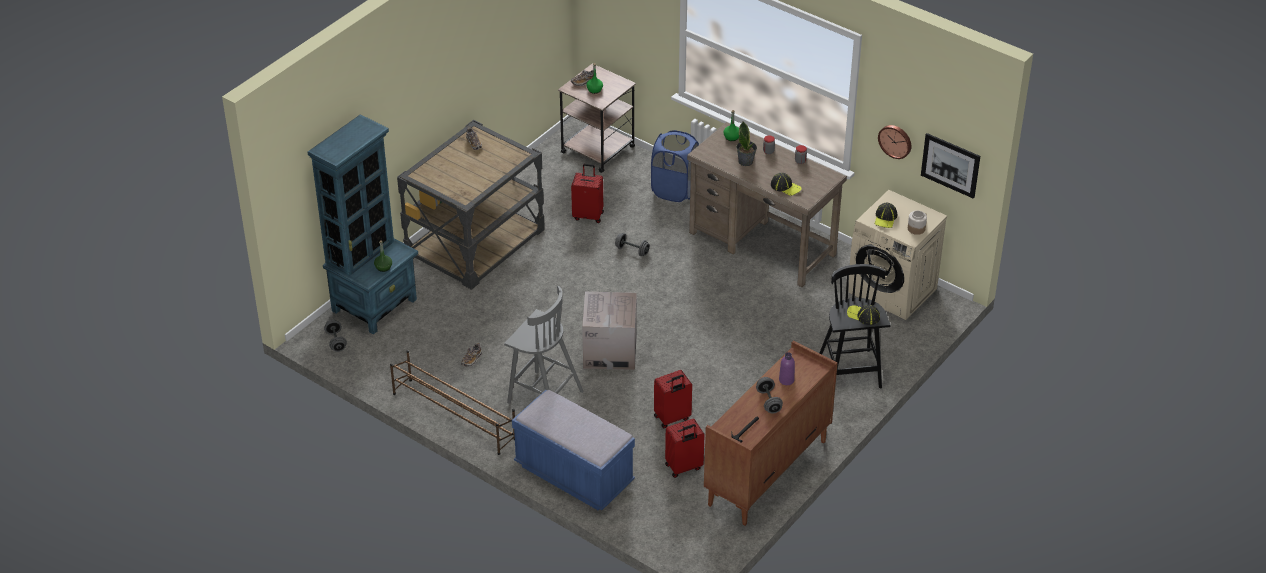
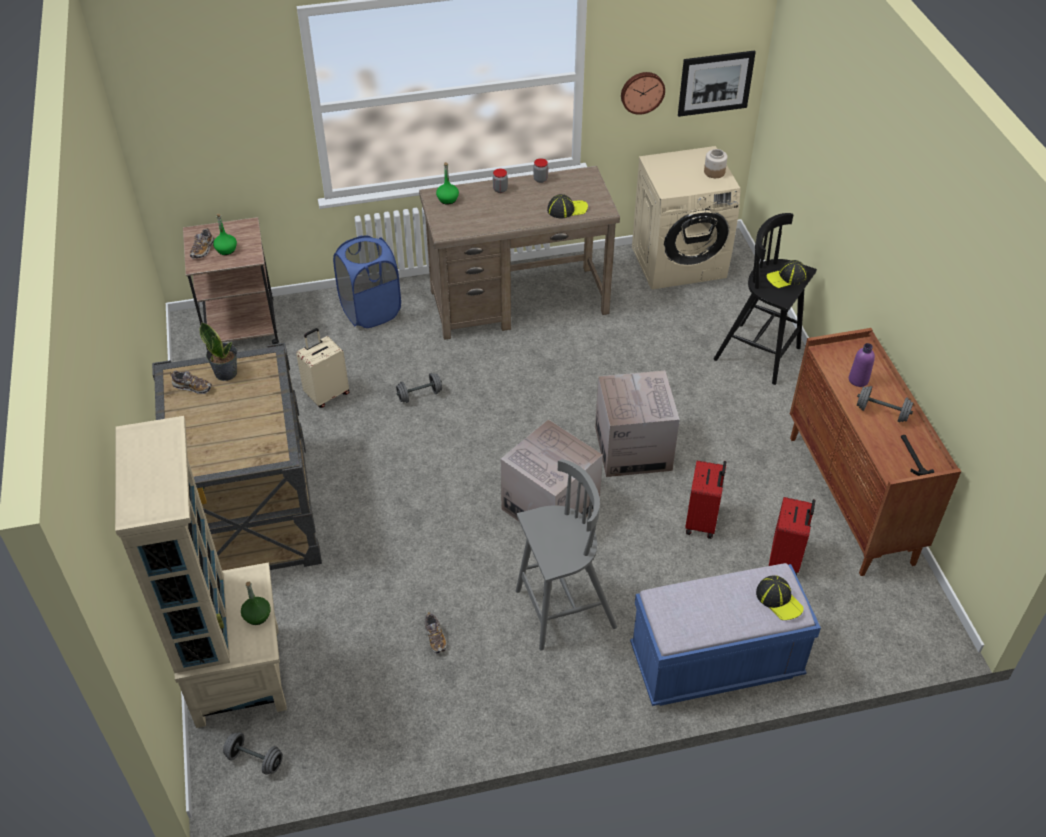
camera: 50 degrees left, 5 degrees up
blue cabinet [308,114,418,335] -> beige cabinet [115,416,287,728]
brown shoe rack [390,350,515,455] -> none
red suitcase [571,164,604,223] -> beige suitcase [296,328,349,408]
potted plant [736,122,757,166] -> potted plant moved to [199,322,237,381]
cap [875,203,897,228] -> cap moved to [756,575,804,620]
none -> cardboard box [595,371,680,477]

